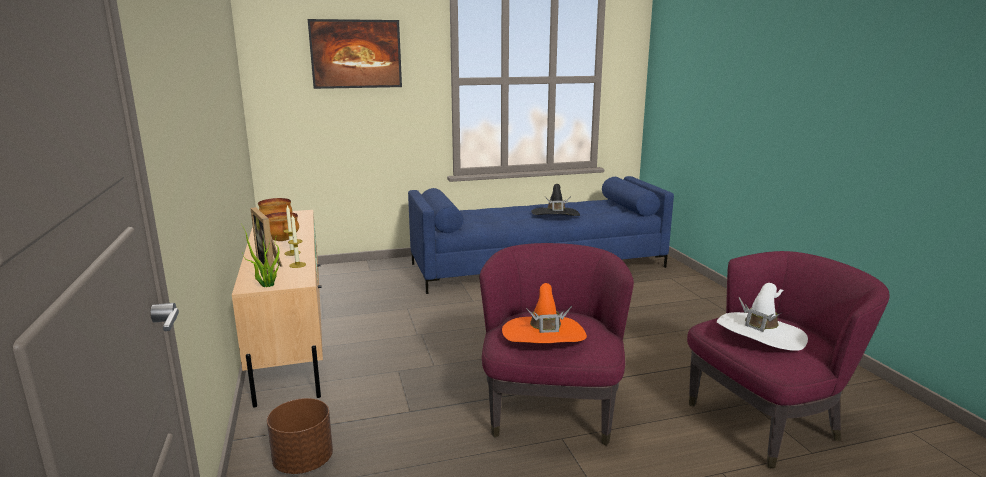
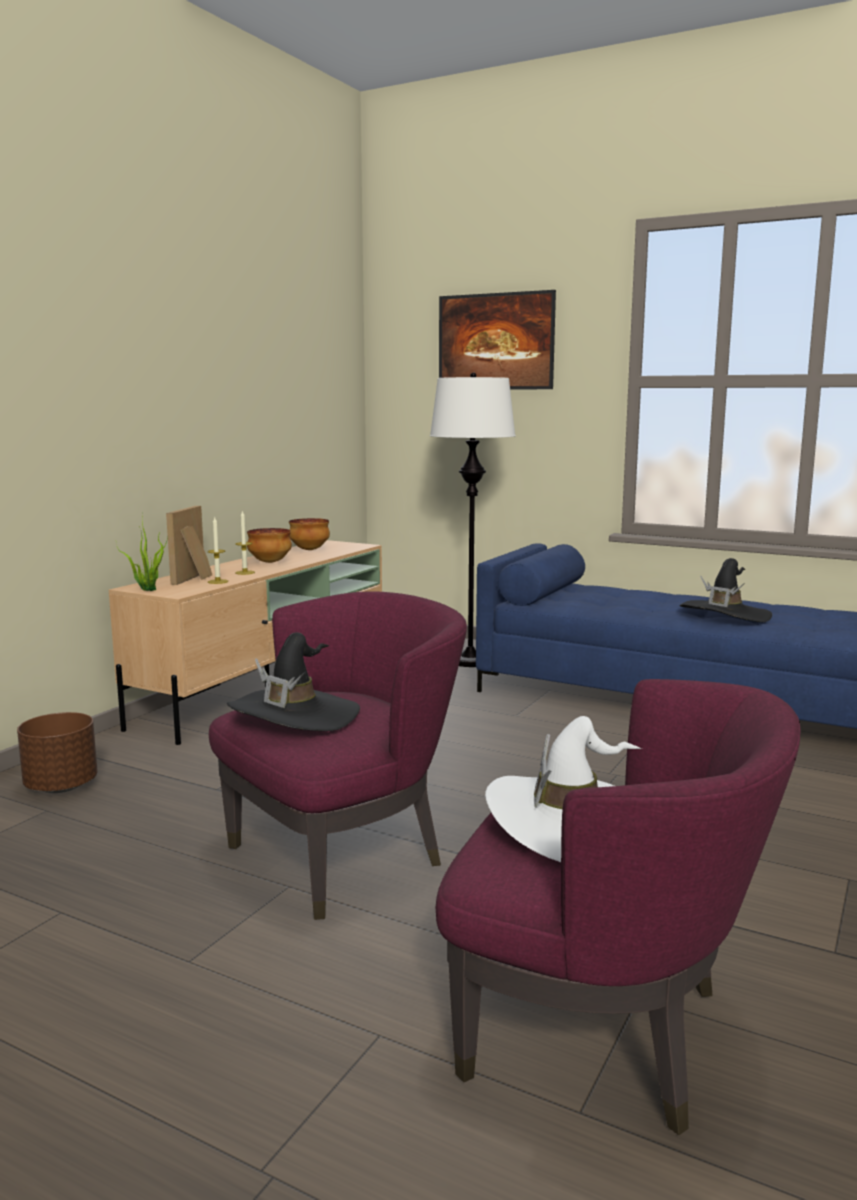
camera: 45 degrees right, 5 degrees down
orange hat [502,283,587,343] -> black hat [227,632,360,731]
none -> white floor lamp [430,373,516,667]

